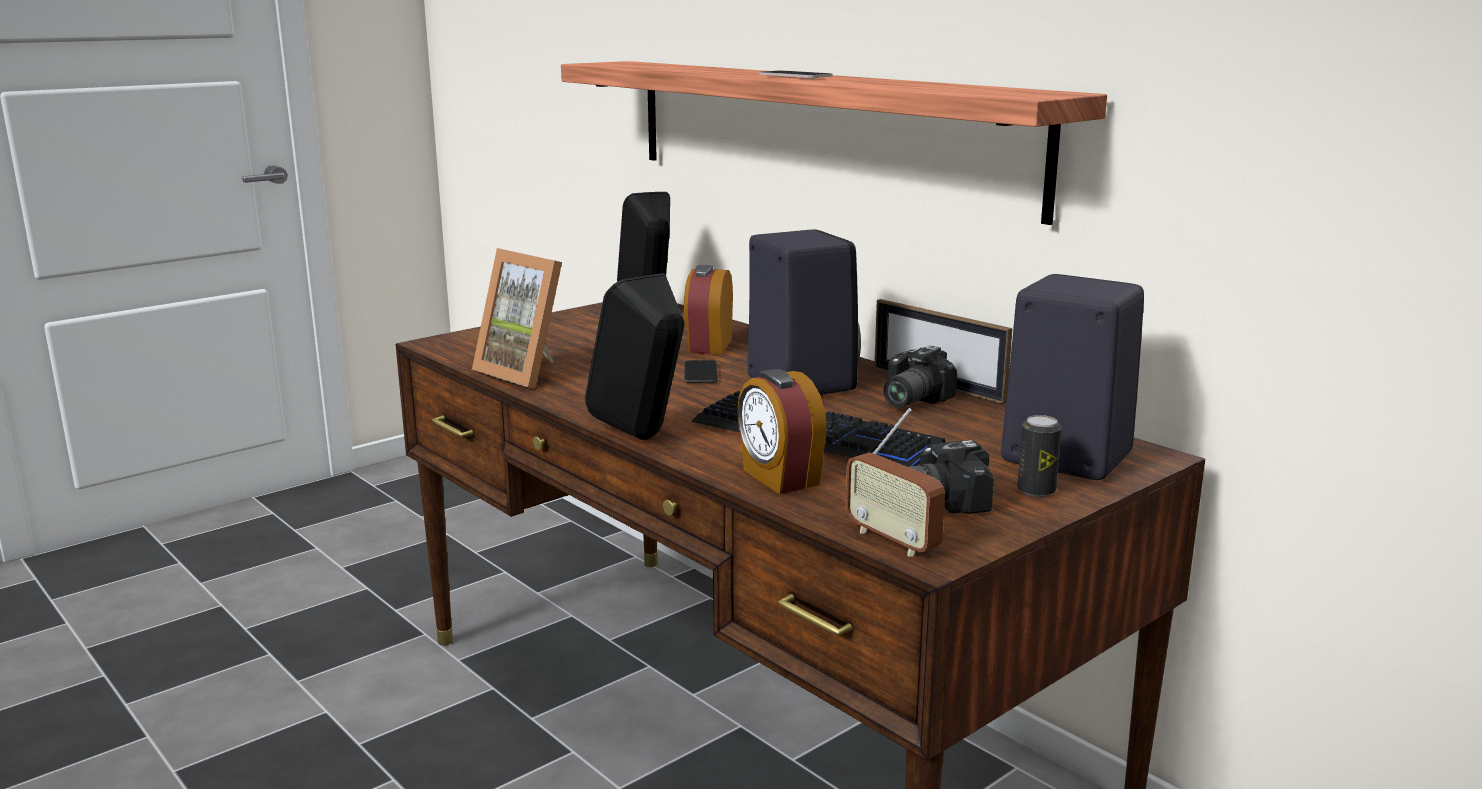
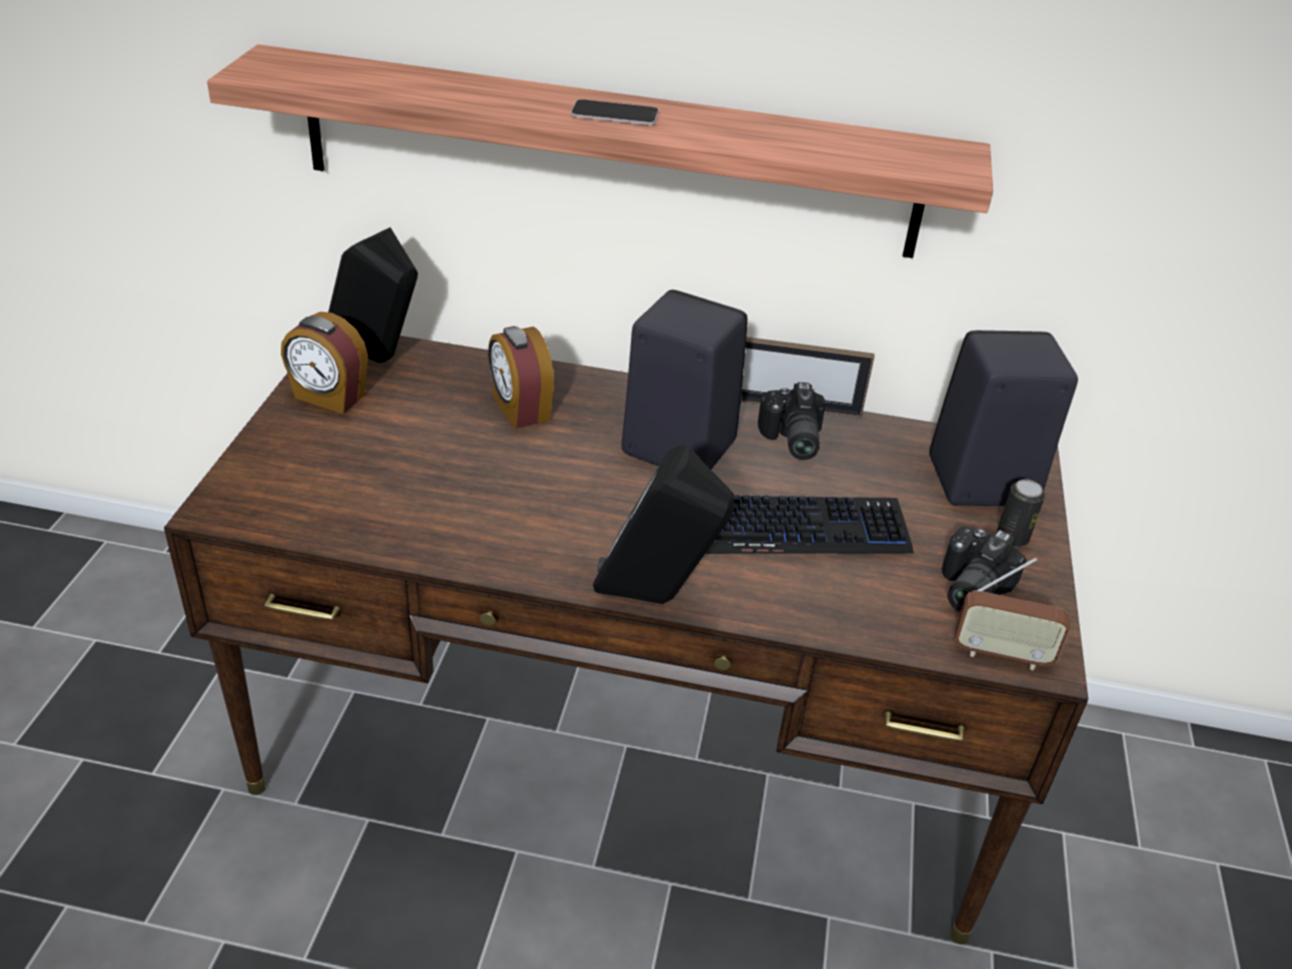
camera: 40 degrees left, 20 degrees up
picture frame [472,248,562,388] -> none
phone [684,360,718,383] -> none
alarm clock [737,369,827,494] -> alarm clock moved to [281,312,368,414]

